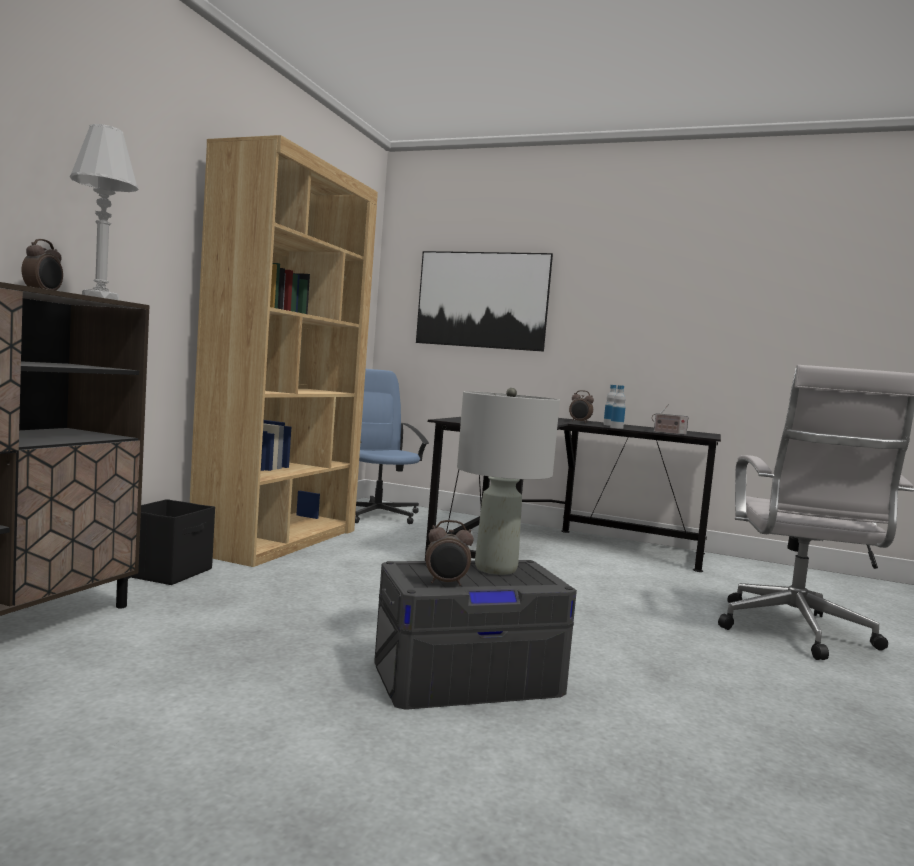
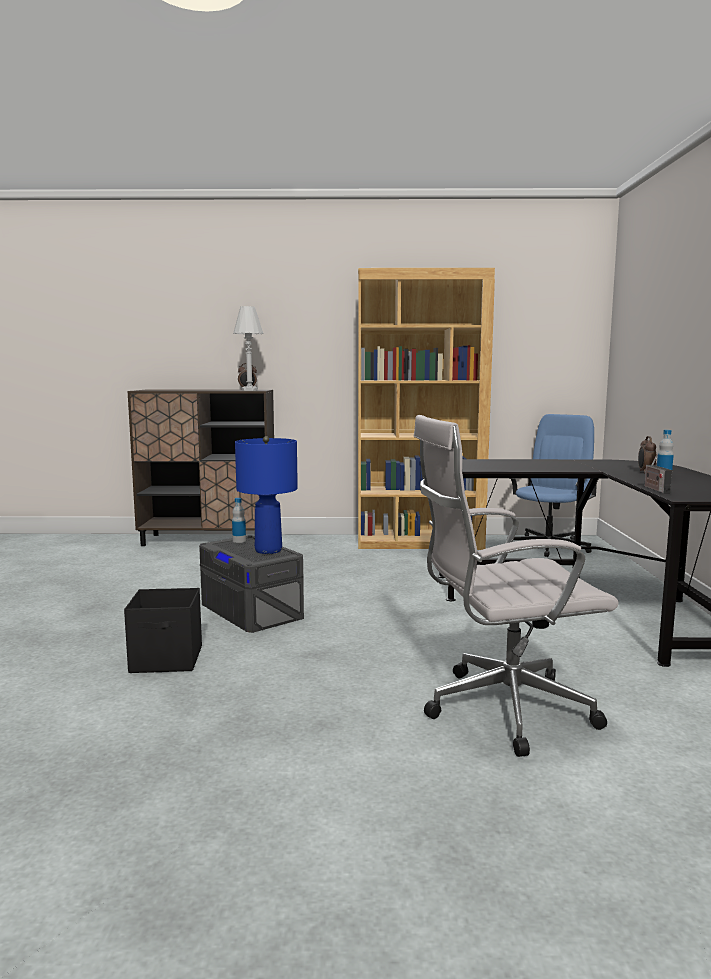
camera: 70 degrees right, 5 degrees up
black storage box [131,499,215,585] -> black storage box moved to [124,588,202,673]
picture [416,251,553,352] -> none
alarm clock [425,520,474,586] -> none
grey table lamp [457,388,560,575] -> blue table lamp [235,436,298,554]
bottle [610,385,626,429] -> bottle moved to [232,498,246,543]

